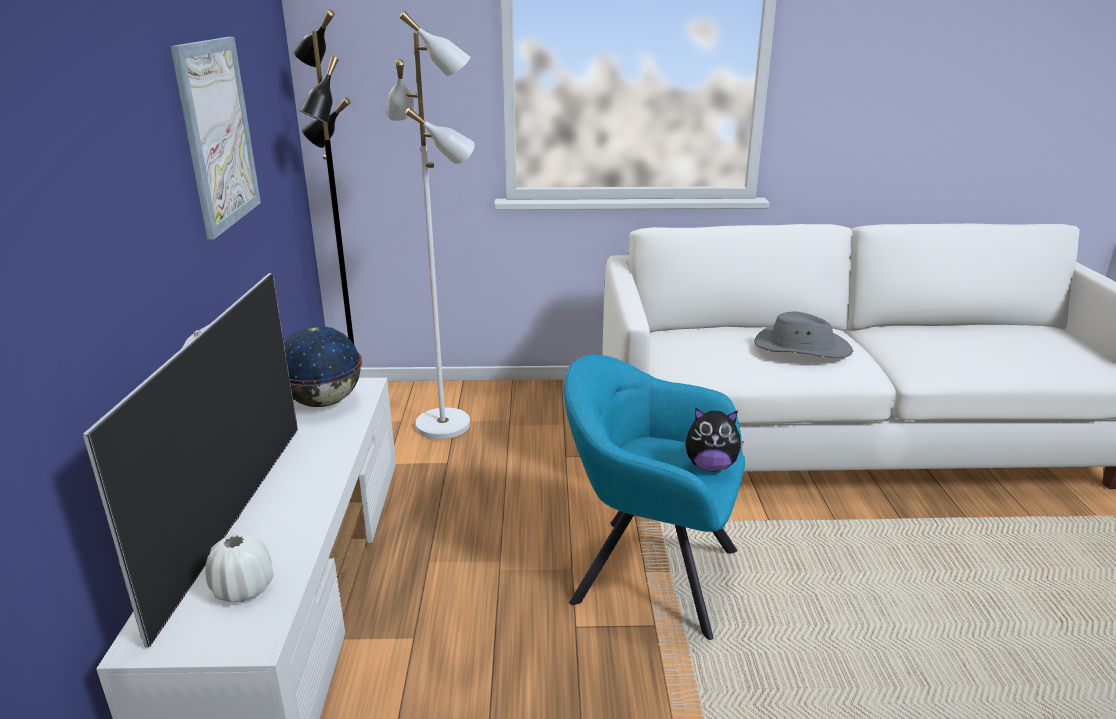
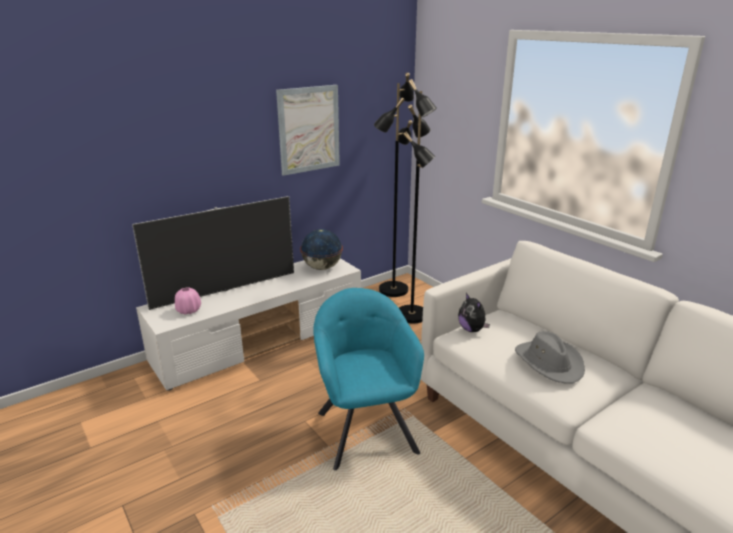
camera: 55 degrees right, 0 degrees up
white vase [206,534,273,602] -> pink vase [175,287,201,315]
white floor lamp [387,11,475,439] -> black floor lamp [399,79,437,324]
plush toy [685,408,744,472] -> plush toy moved to [458,293,490,332]

